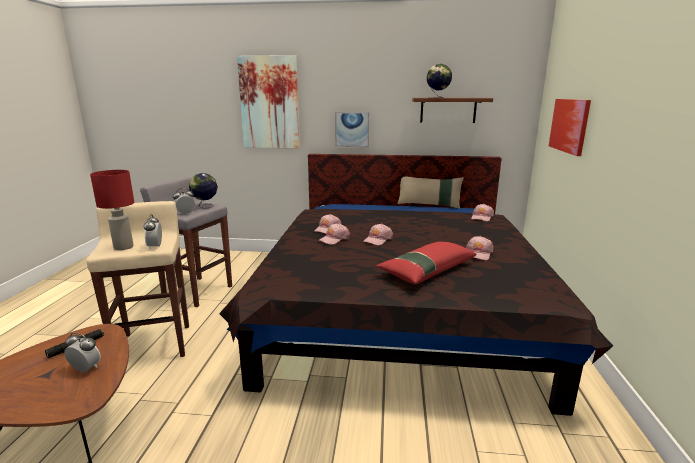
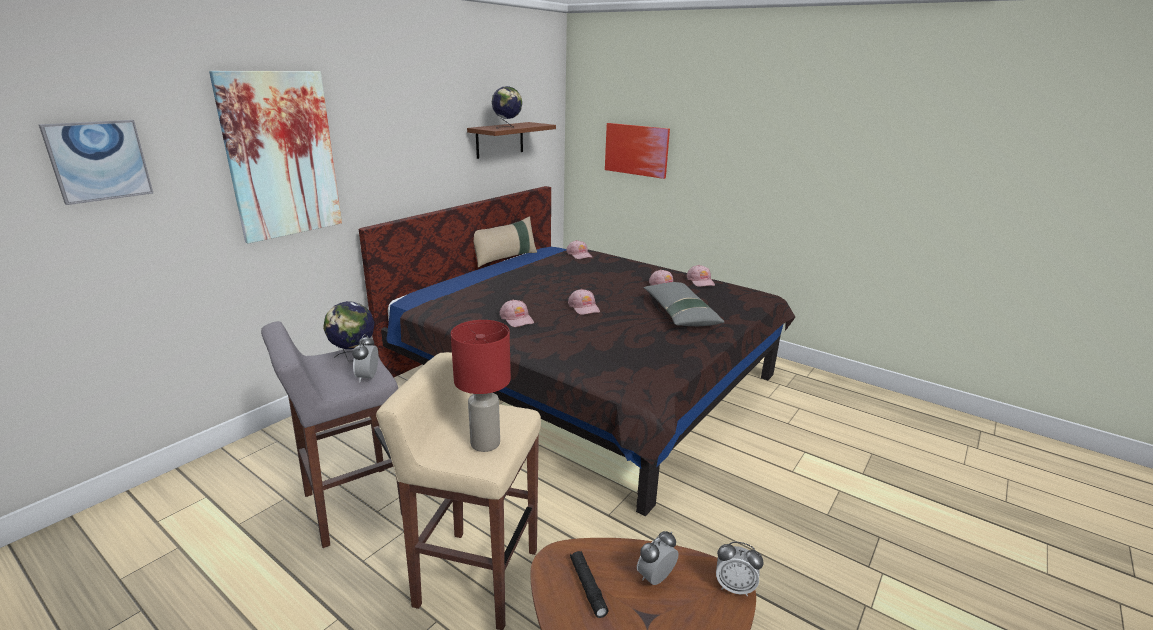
camera: 60 degrees left, 5 degrees up
alarm clock [144,214,162,250] -> alarm clock moved to [716,542,764,596]
pink cap [319,223,350,245] -> pink cap moved to [687,265,715,287]
picture [335,112,369,147] -> picture moved to [39,120,153,205]
red pillow [376,242,477,284] -> grey pillow [644,282,724,326]

